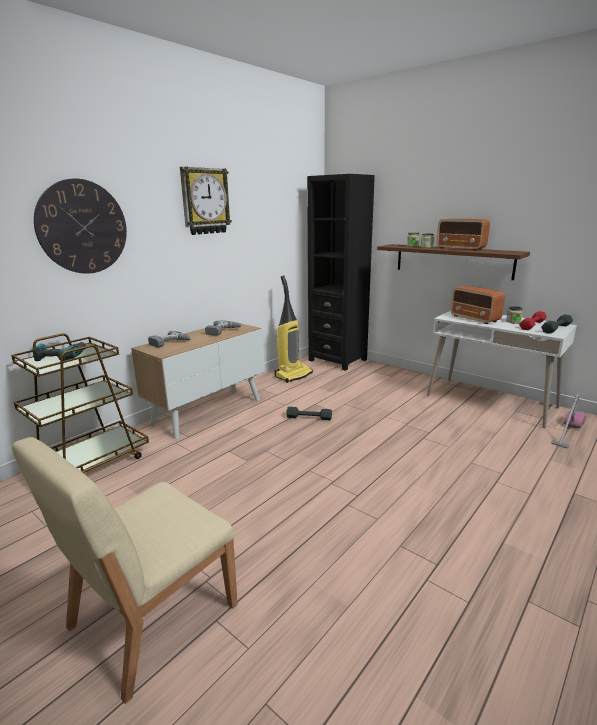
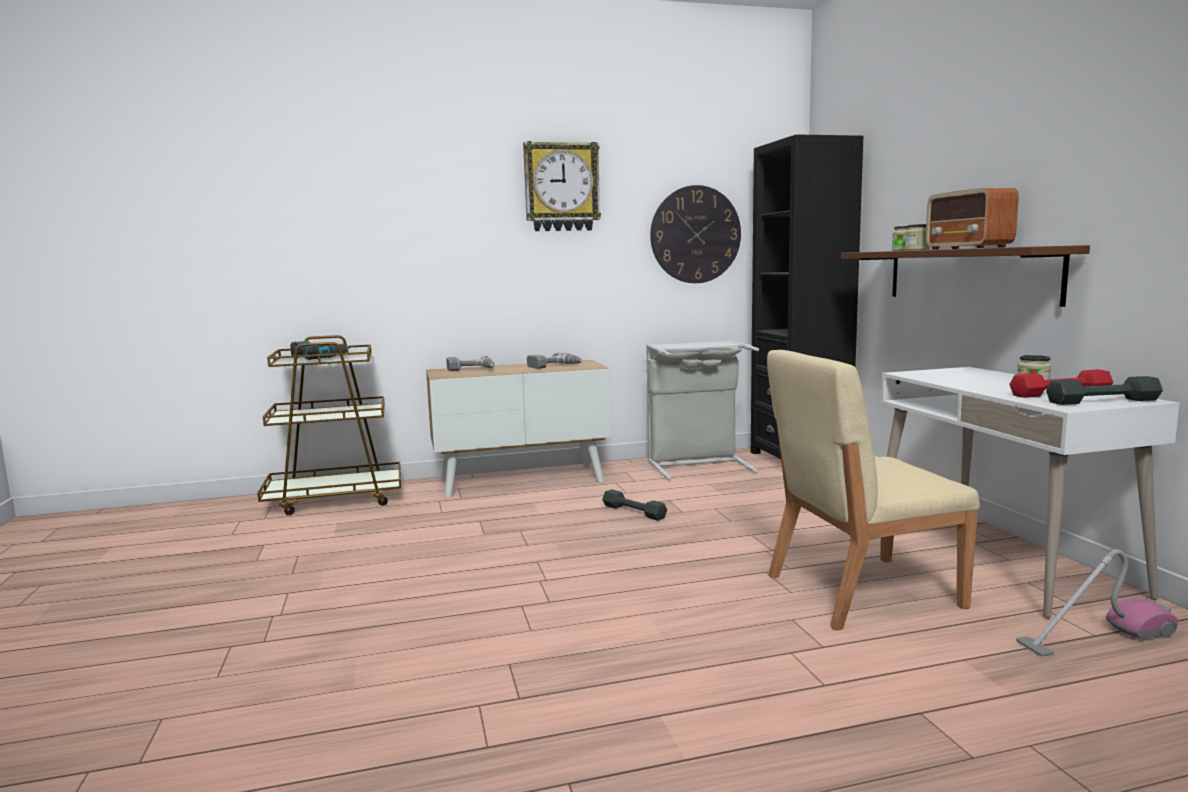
camera: 35 degrees right, 10 degrees down
beige chair [12,437,237,704] -> beige chair moved to [767,350,980,630]
wall clock [34,178,127,274] -> wall clock moved to [650,185,741,283]
vacuum cleaner [275,276,313,383] -> grey laundry basket [646,340,759,480]
radio [451,286,505,324] -> none

